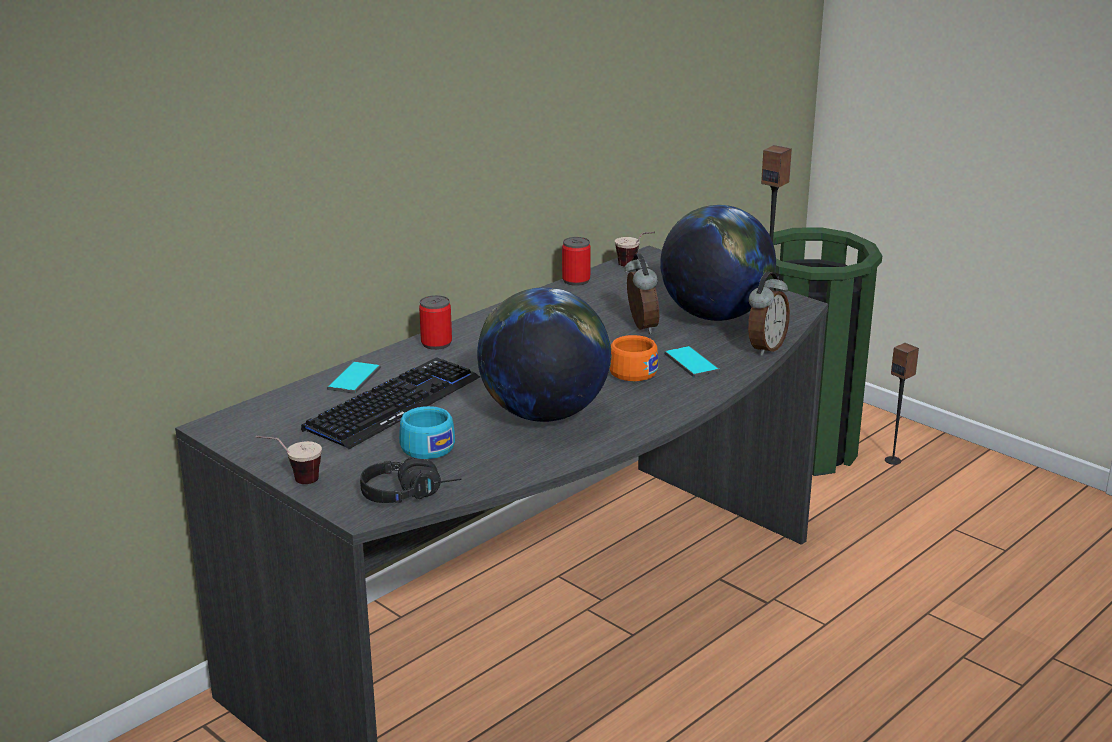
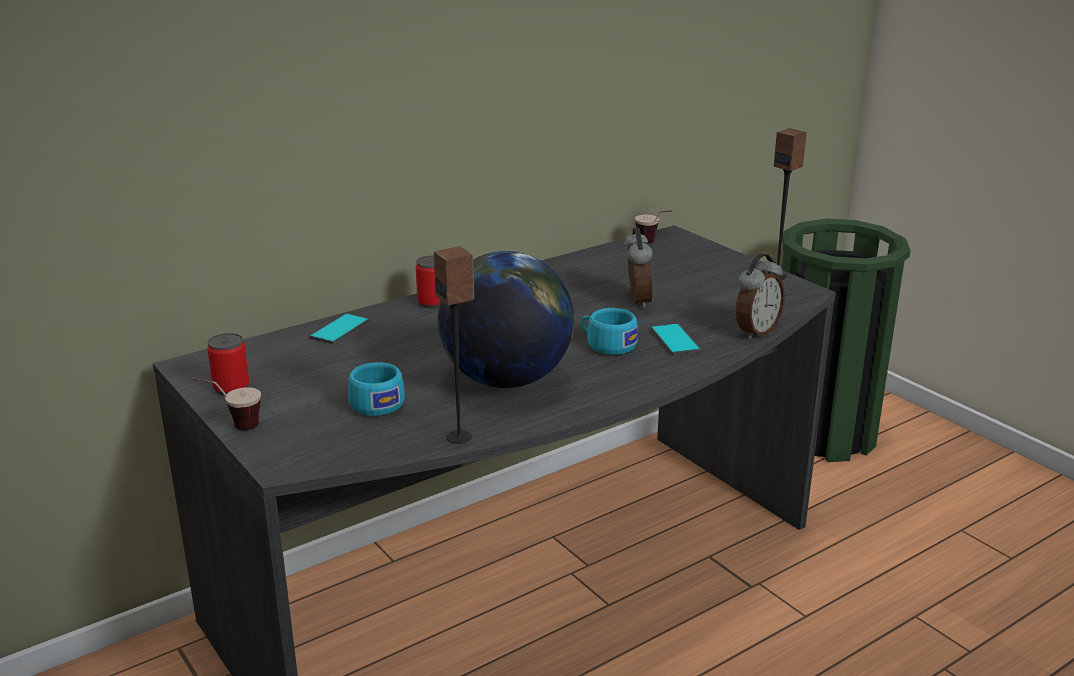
camera: 10 degrees right, 0 degrees up
keyboard [301,357,480,449] -> none
black headphones [360,457,462,503] -> none
can [562,237,591,286] -> can moved to [207,333,249,395]
orange cup [609,335,658,381] -> turquoise cup [581,308,638,355]
globe [660,205,776,321] -> none
speaker [885,343,919,465] -> speaker moved to [434,246,474,444]

